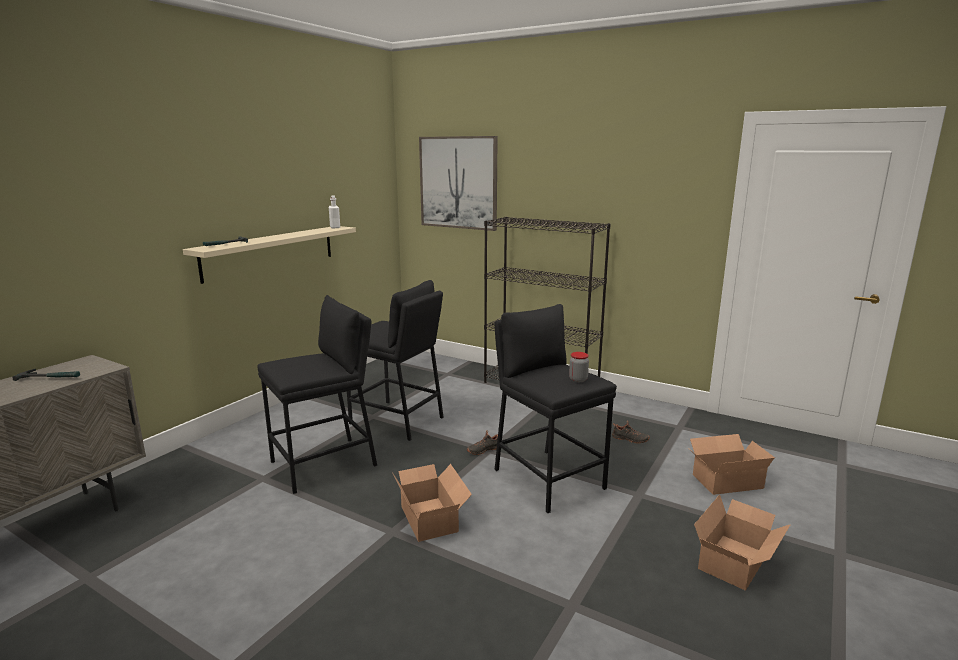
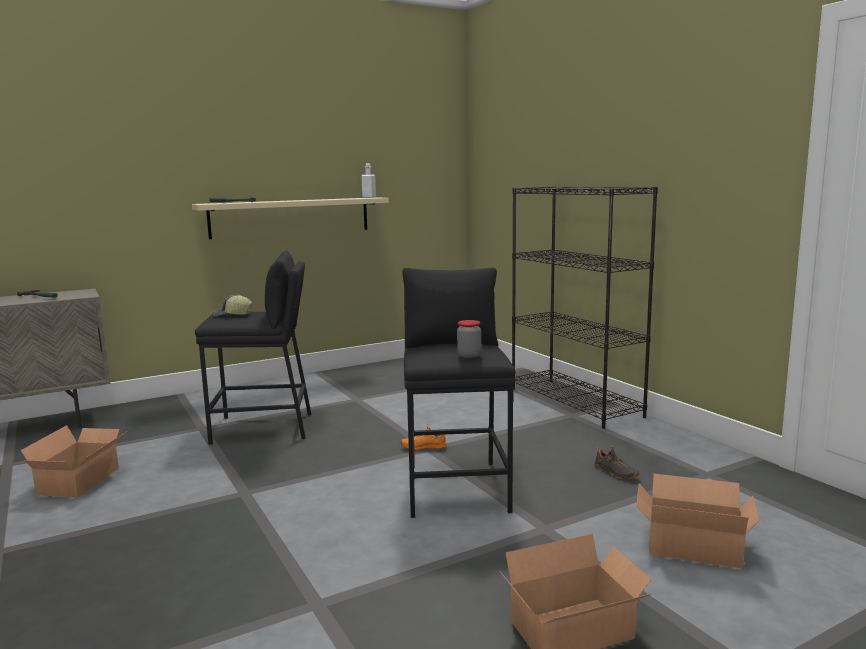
camera: 30 degrees right, 5 degrees down
black stool [347,280,444,441] -> none
cardboard box [392,464,472,542] -> cardboard box moved to [21,425,127,497]
picture [419,136,498,231] -> none
black shoe [467,431,498,455] -> orange shoe [401,424,447,451]
none -> cap [212,294,253,316]

